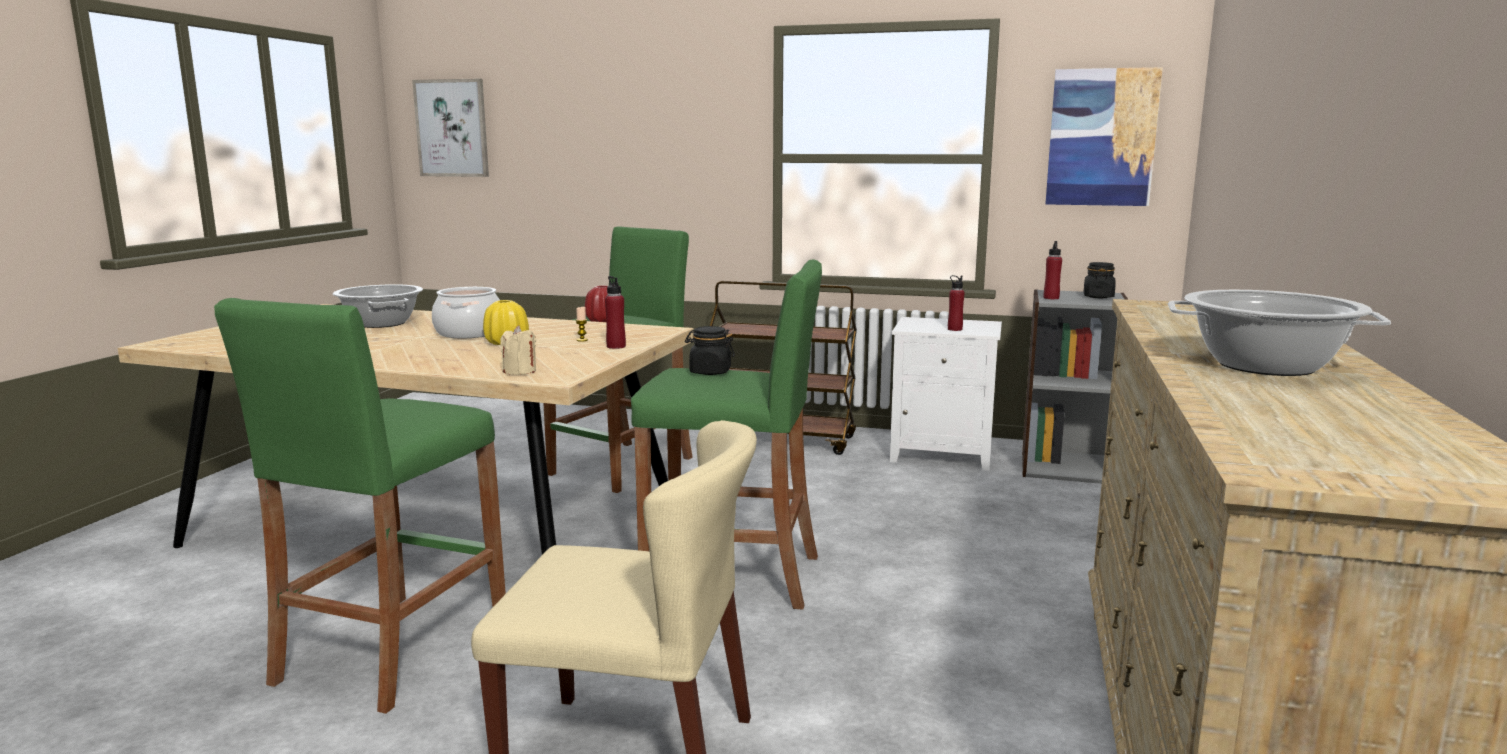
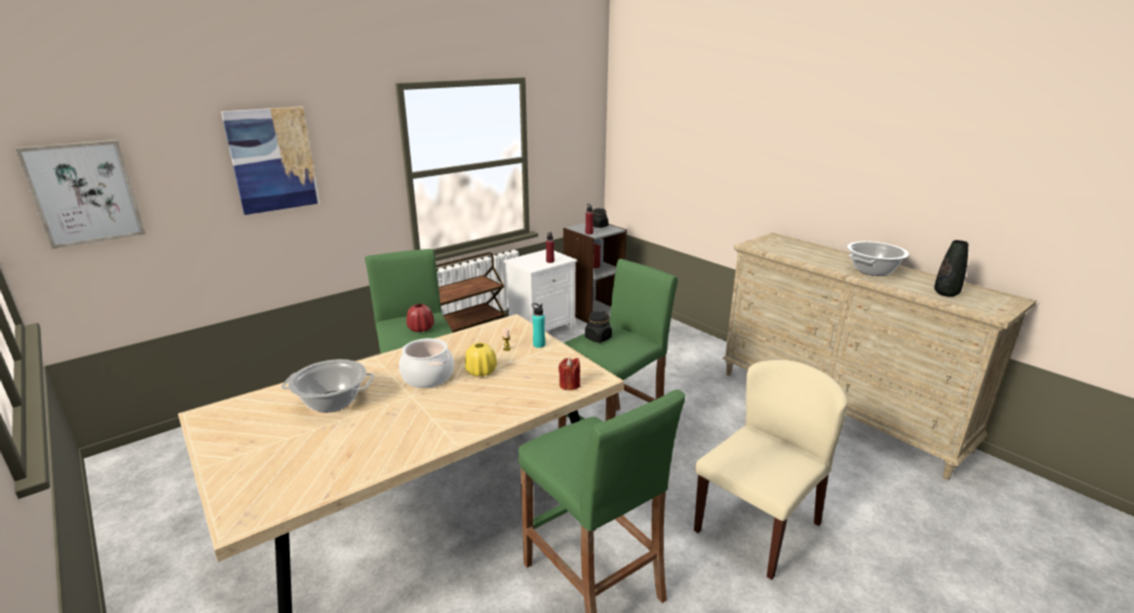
camera: 55 degrees left, 10 degrees up
beige candle [500,325,536,375] -> red candle [558,358,580,390]
red bottle [605,276,626,349] -> turquoise bottle [532,303,545,348]
picture [1045,67,1163,206] -> picture moved to [221,106,319,215]
none -> black vase [934,240,968,297]

